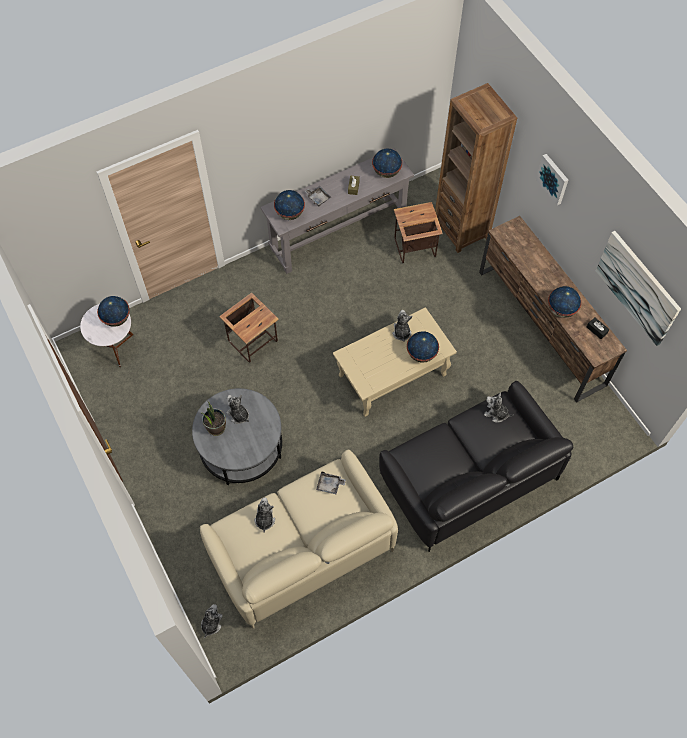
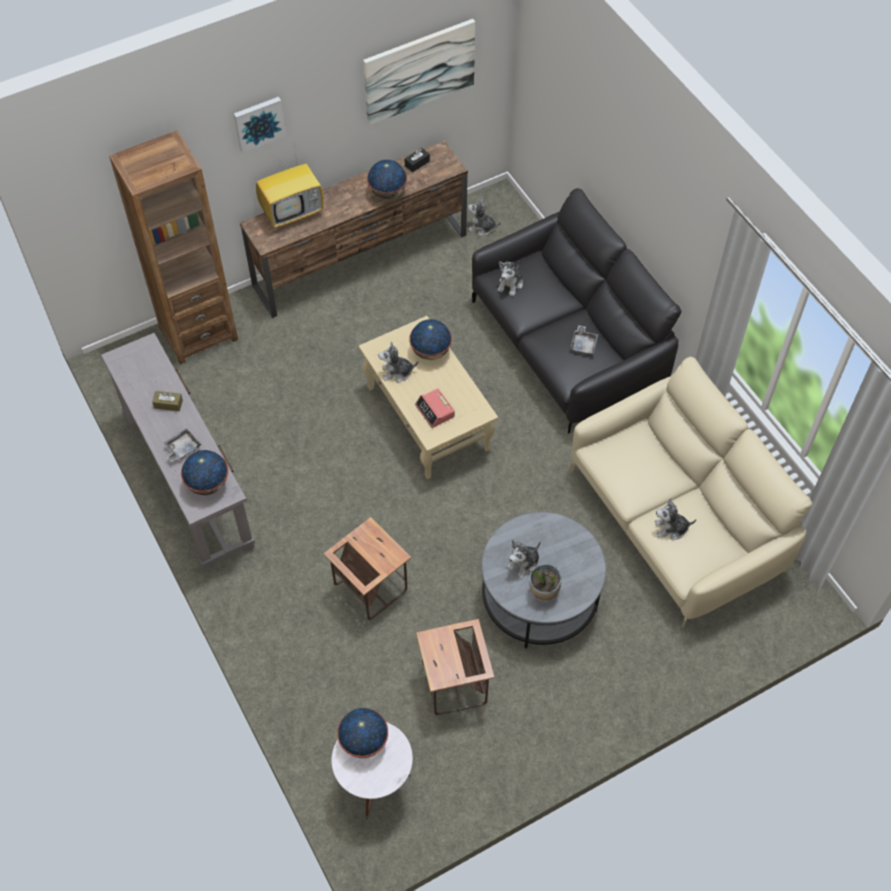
camera: 90 degrees left, 5 degrees down
plush toy [201,604,222,638] -> plush toy moved to [468,198,501,236]
grey tray [316,471,346,494] -> grey tray moved to [570,325,598,354]
globe [372,148,402,178] -> none
side table [394,202,443,263] -> side table moved to [416,619,495,715]
none -> television [256,145,324,228]
none -> alarm clock [415,388,455,428]

